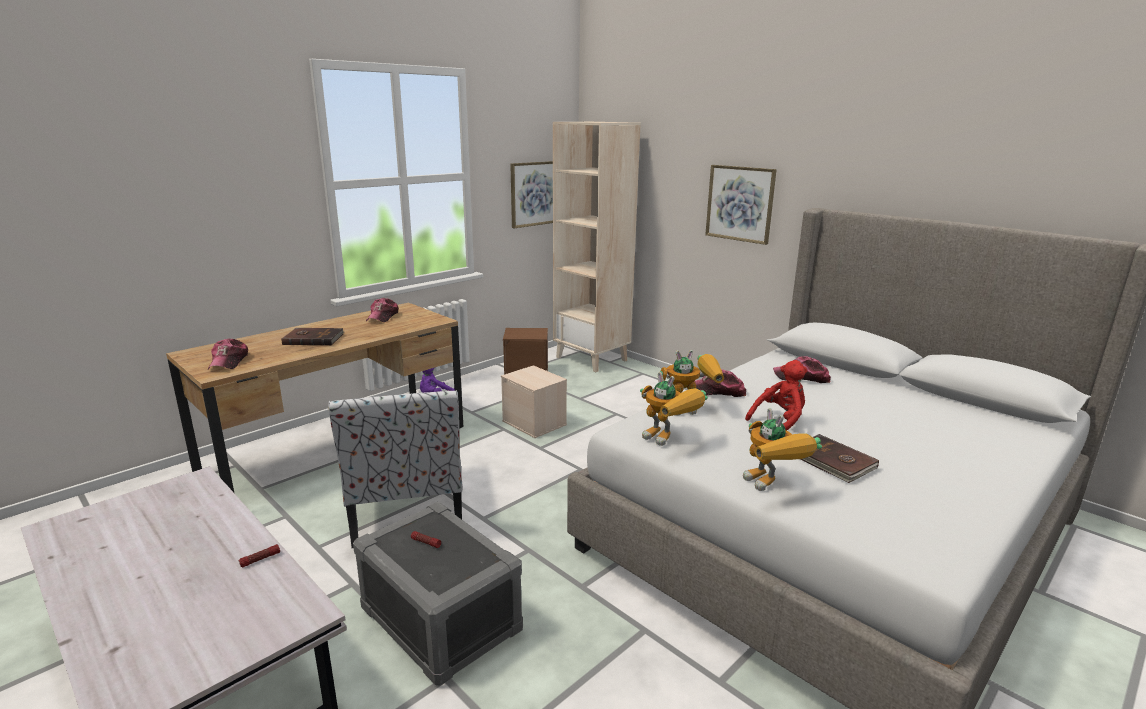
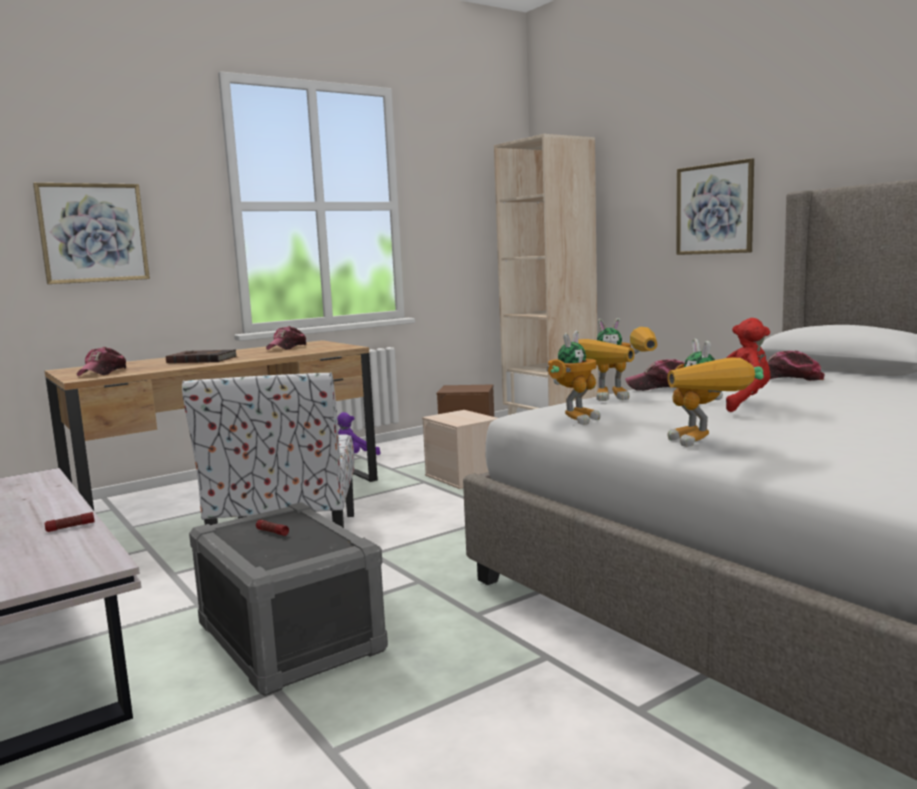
camera: 10 degrees right, 10 degrees down
picture [510,161,553,228] -> picture moved to [33,183,150,284]
toy robot [640,372,708,446] -> toy robot turned 105 degrees counterclockwise [547,331,635,425]
brown book [800,434,879,483] -> none

